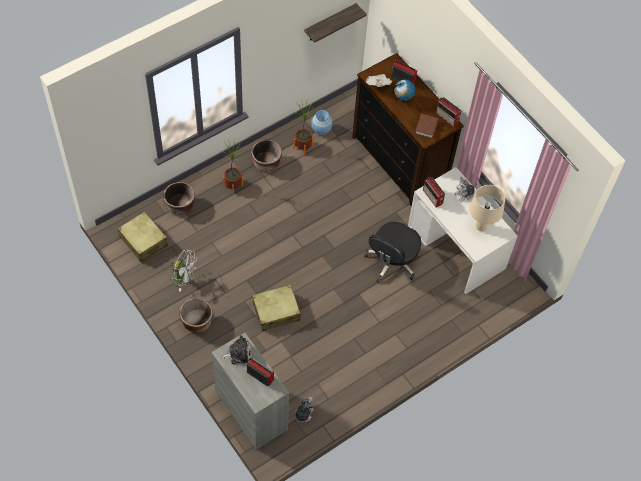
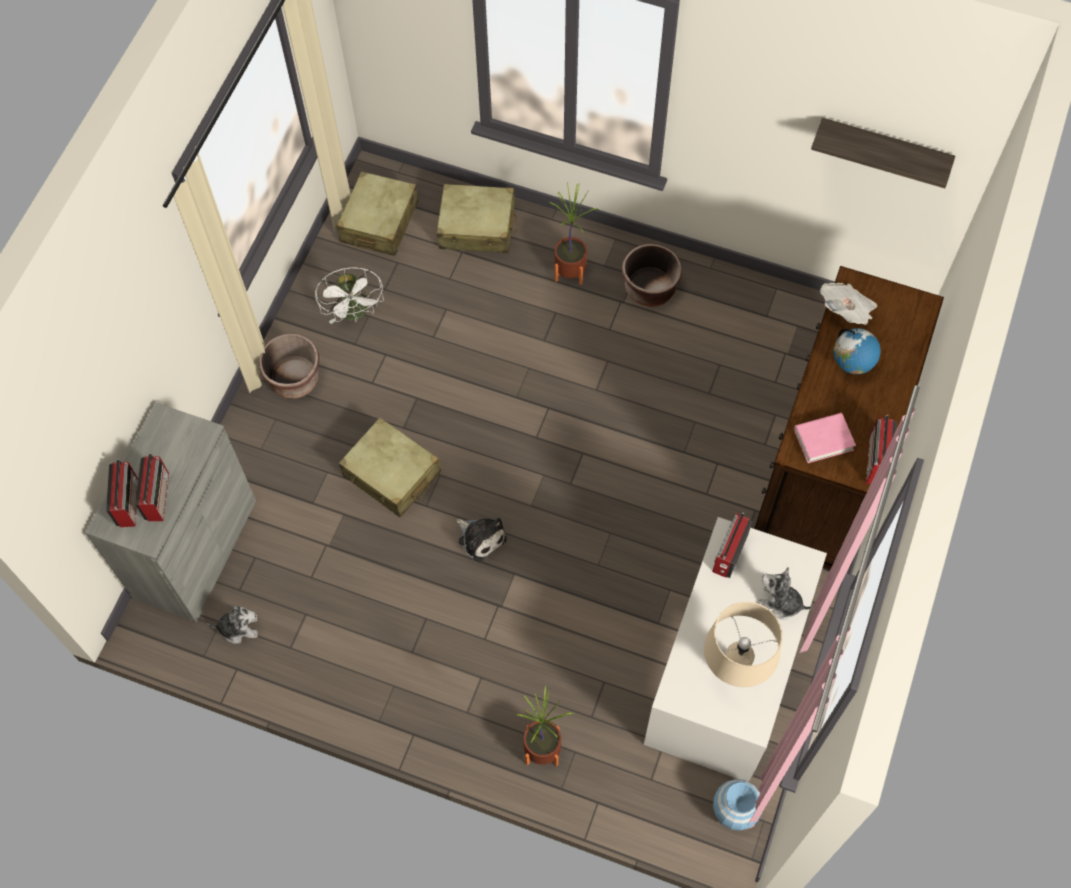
camera: 60 degrees right, 5 degrees up
brown planter [163,182,195,215] -> beige suitcase [437,184,517,253]
plush toy [221,335,251,365] -> plush toy moved to [456,518,507,562]
potted plant [294,99,313,155] -> potted plant moved to [516,685,574,767]
blue vase [311,110,333,135] -> blue vase moved to [713,779,762,831]
black office chair [364,222,421,283] -> none
radio [391,60,417,84] -> radio moved to [106,459,138,527]
brown book [415,114,439,138] -> pink book [794,413,856,463]

